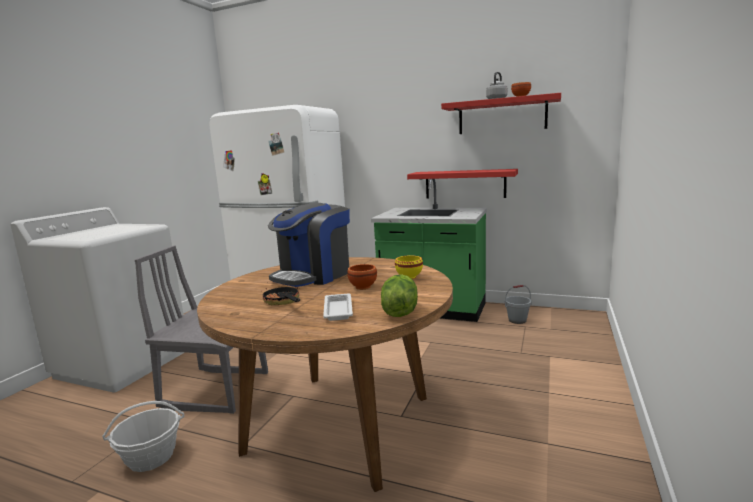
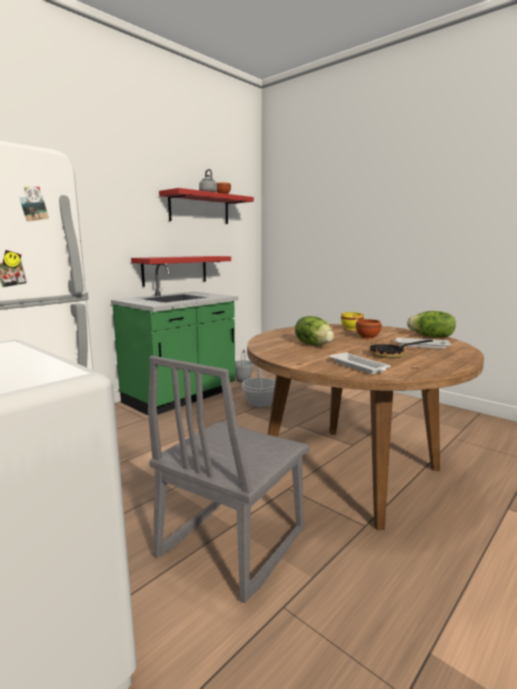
camera: 70 degrees left, 0 degrees up
basket [102,401,184,472] -> basket moved to [242,368,275,407]
coffee machine [268,203,350,287] -> lettuce [295,316,334,345]
none -> white tray [330,352,391,374]

